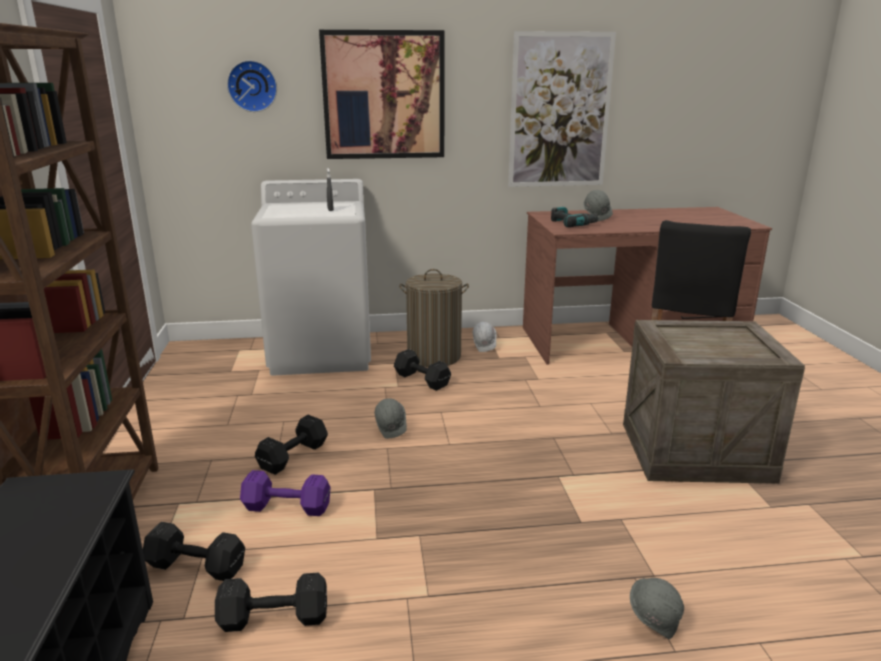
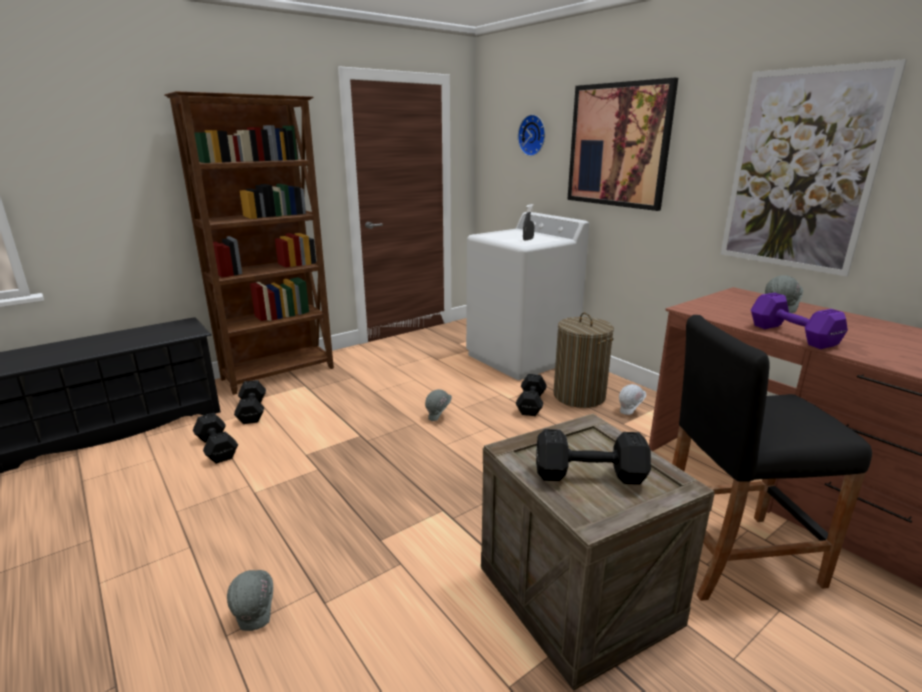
camera: 60 degrees right, 0 degrees up
purple dumbbell [240,470,331,516] -> purple dumbbell moved to [751,293,848,349]
black dumbbell [255,415,328,475] -> black dumbbell moved to [536,429,651,485]
power drill [551,207,600,227] -> none

